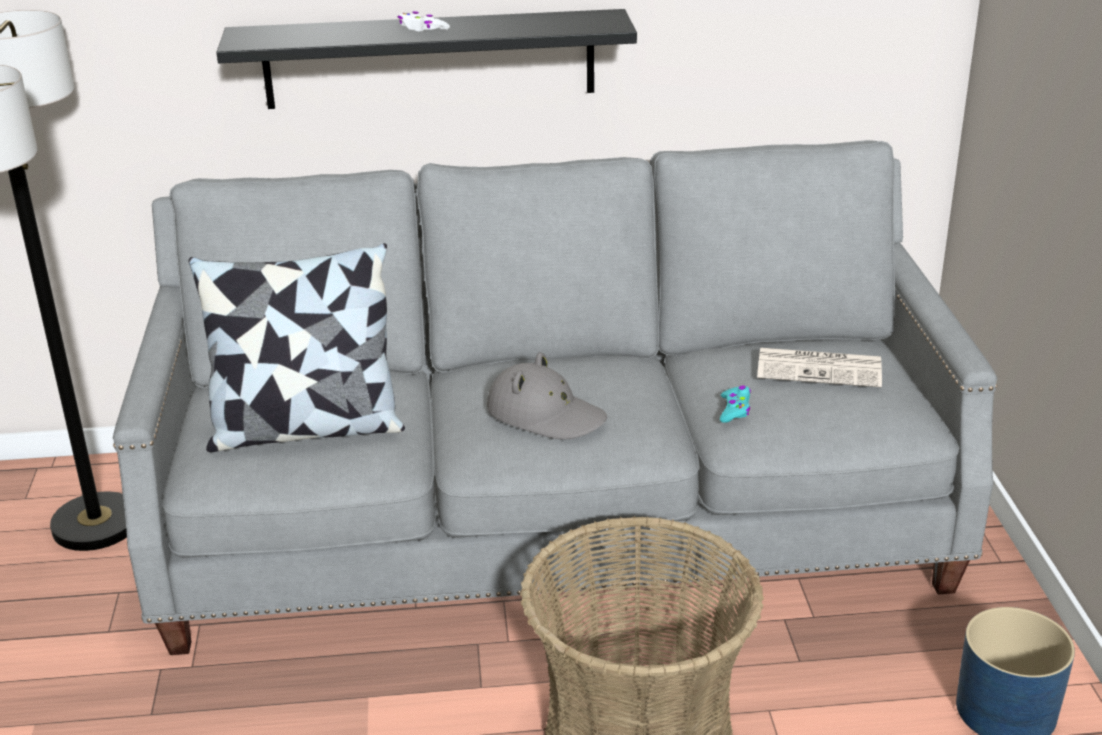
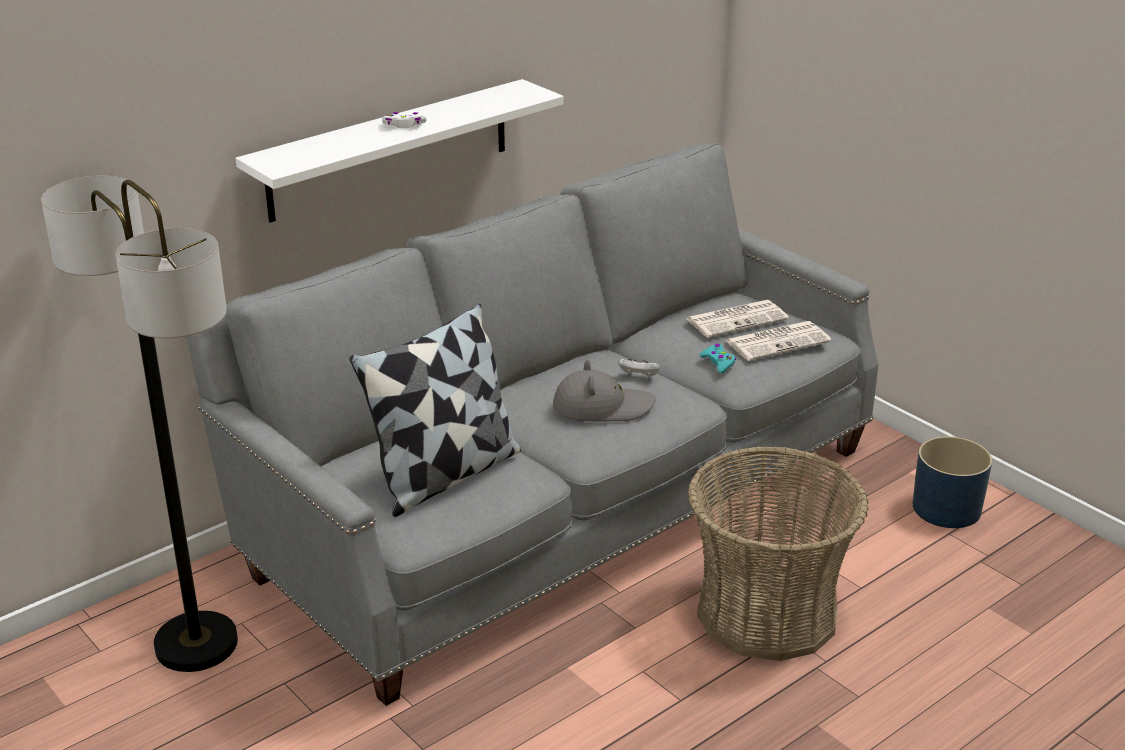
camera: 35 degrees left, 0 degrees up
black shelf [216,9,637,109] -> white shelf [235,79,564,223]
none -> white game controller [618,359,659,378]
none -> newspaper [725,321,832,361]

